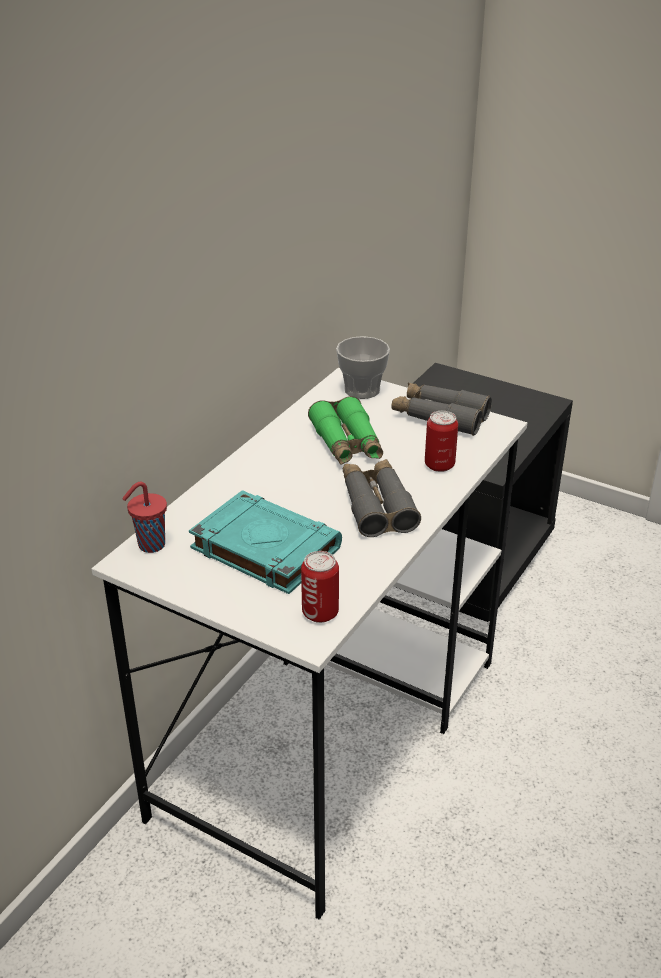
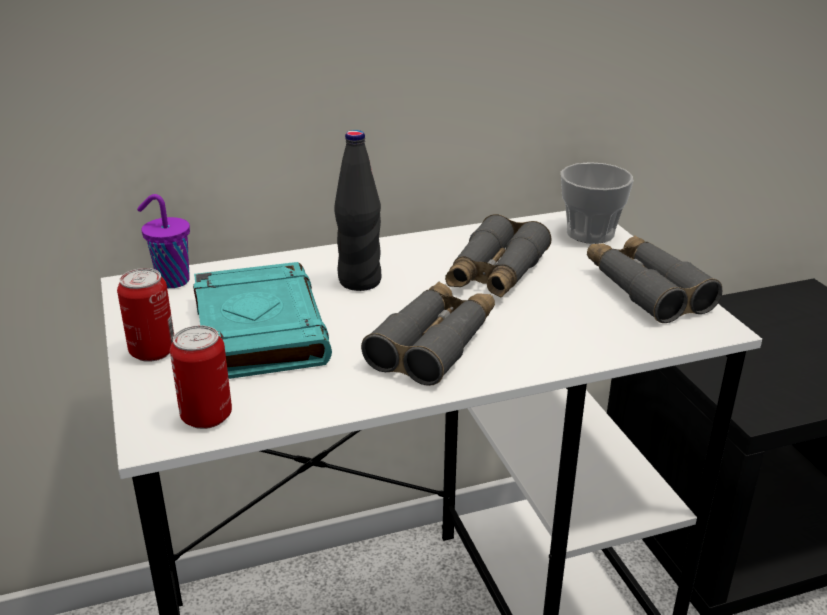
camera: 40 degrees right, 5 degrees down
red cup [122,482,167,553] -> purple cup [137,194,190,288]
green binoculars [308,396,383,465] -> grey binoculars [445,214,552,298]
can [425,411,458,472] -> can moved to [117,268,174,362]
none -> black bottle [334,130,381,291]

